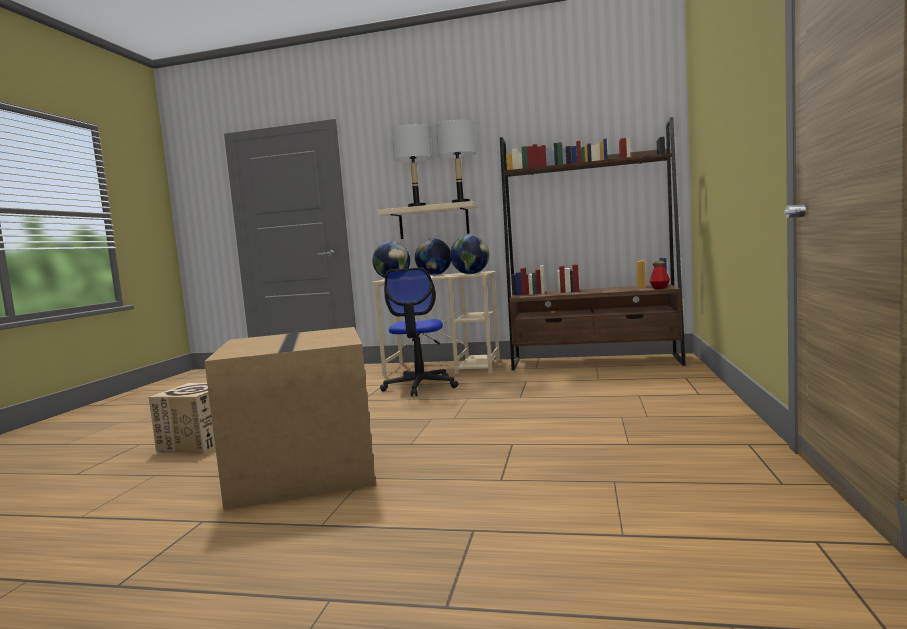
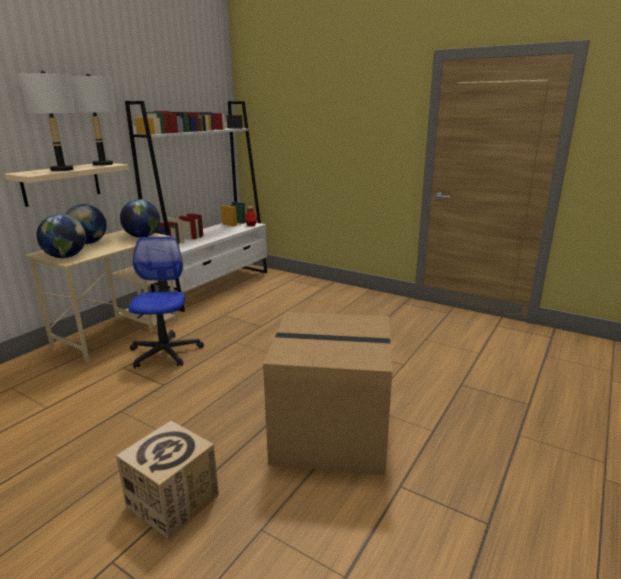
camera: 70 degrees left, 15 degrees up
office chair [380,267,458,396] -> office chair turned 120 degrees counterclockwise [128,236,204,368]
brown bookcase [500,117,686,371] -> white bookcase [125,101,267,312]

